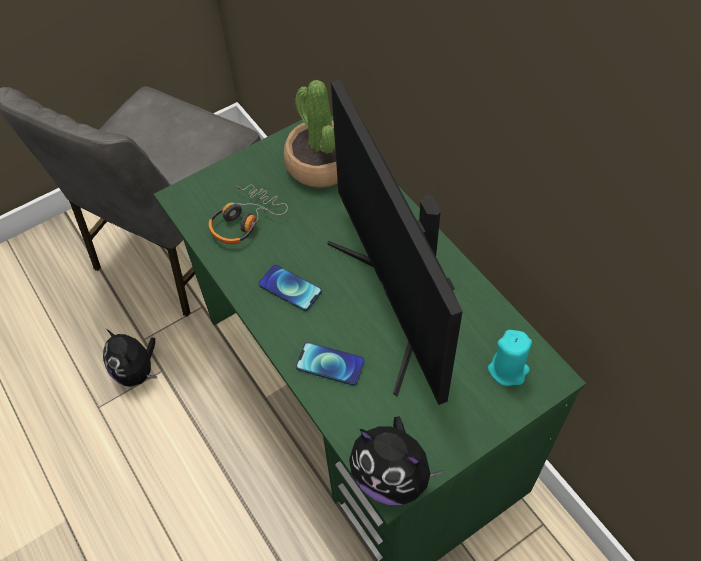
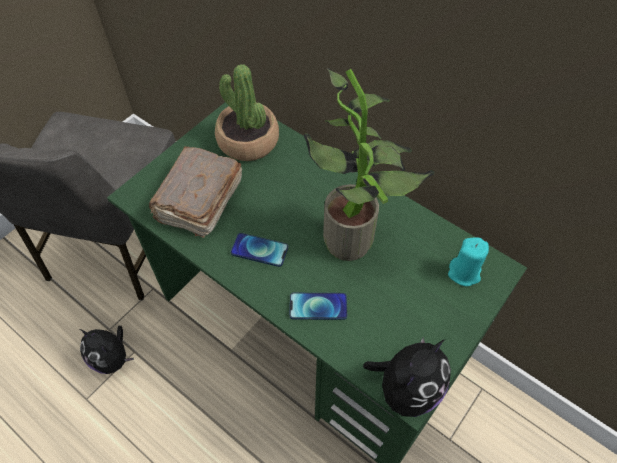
camera: 20 degrees left, 0 degrees up
headphones [209,185,288,244] -> brown book [149,146,242,238]
monitor [327,80,463,405] -> potted plant [304,68,434,261]
plush toy [349,416,444,505] -> plush toy turned 60 degrees counterclockwise [363,337,451,417]

